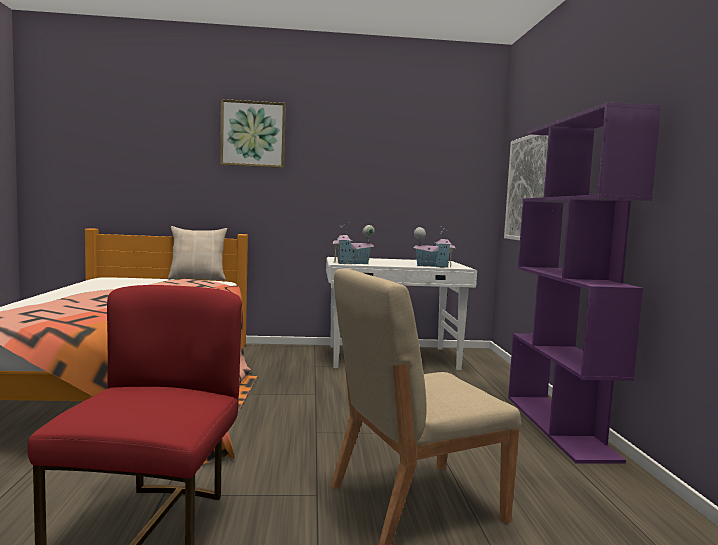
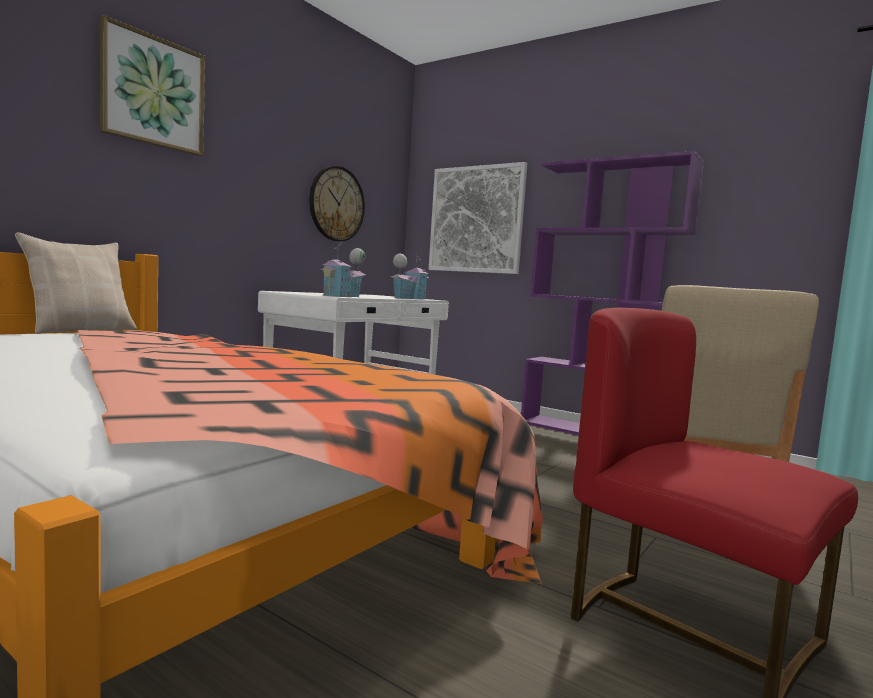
camera: 50 degrees left, 0 degrees up
none -> wall clock [309,166,365,241]

